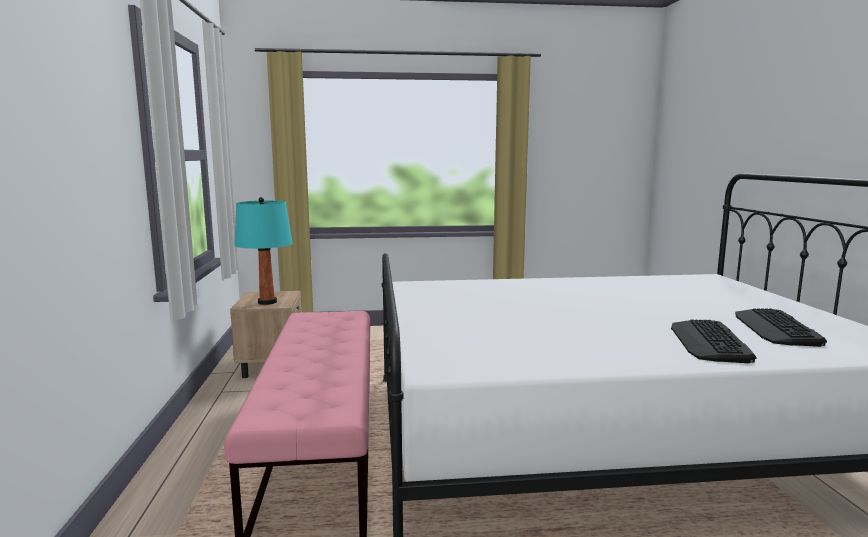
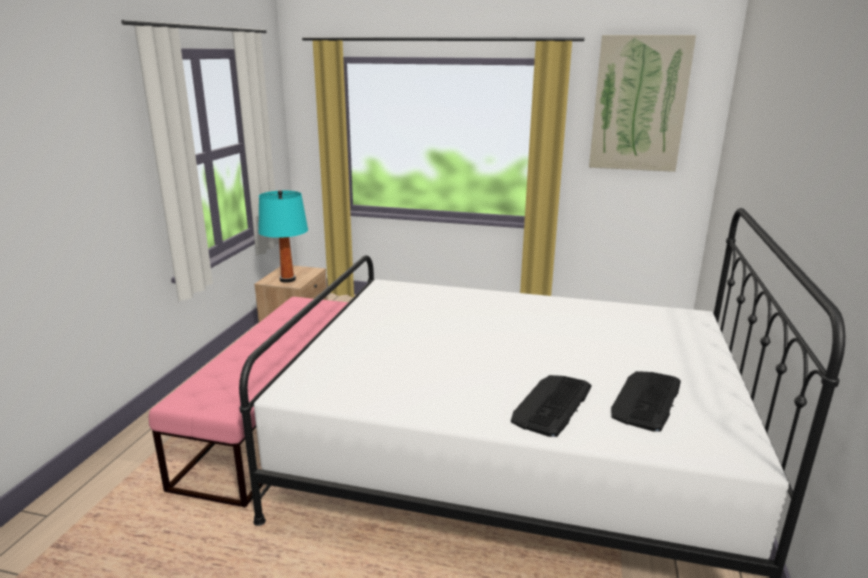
camera: 20 degrees right, 10 degrees up
none -> picture [589,35,696,172]

